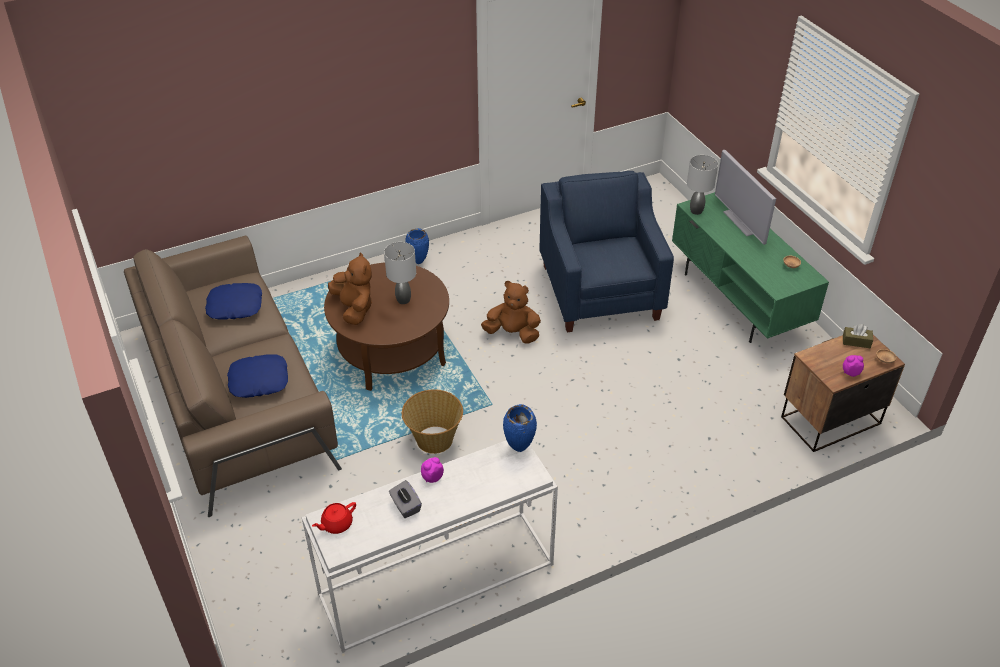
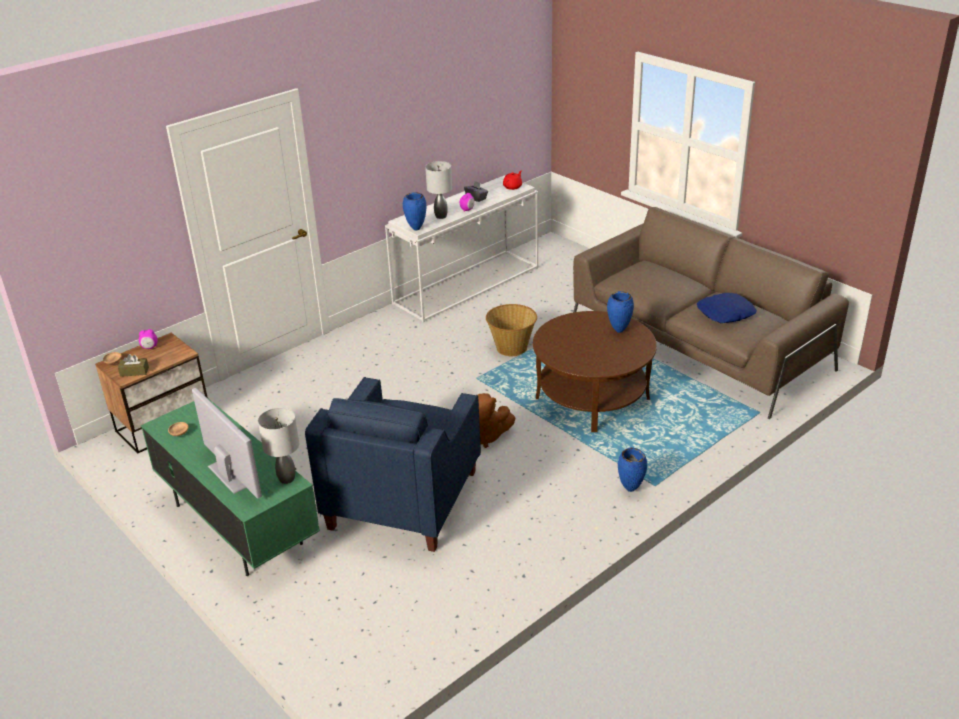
camera: 165 degrees right, 10 degrees down
blue pillow [227,354,288,398] -> none
brown plush toy [328,252,372,325] -> blue vase [607,291,634,333]
grey table lamp [384,242,416,304] -> grey table lamp moved to [425,161,452,219]
blue armchair [539,171,674,332] -> blue armchair turned 45 degrees clockwise [305,377,481,552]

